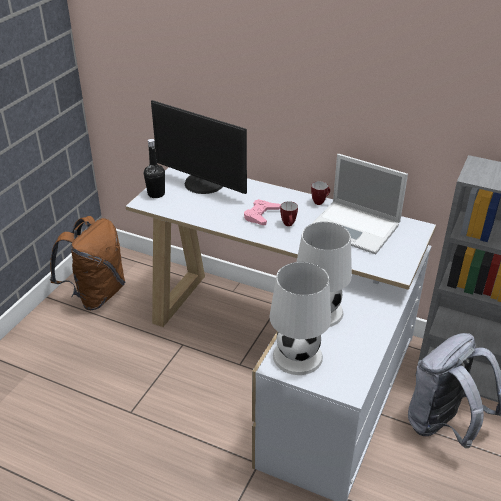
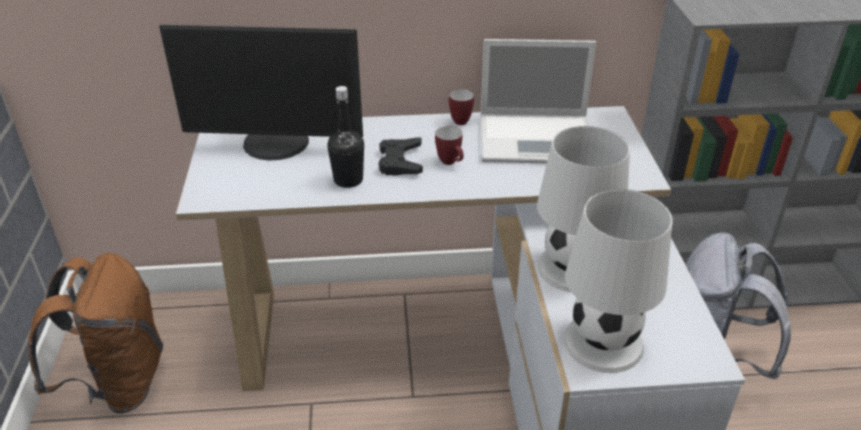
camera: 30 degrees left, 0 degrees up
black bottle [144,139,165,198] -> black bottle moved to [327,86,364,188]
pink game controller [244,199,281,225] -> black game controller [379,137,423,175]

